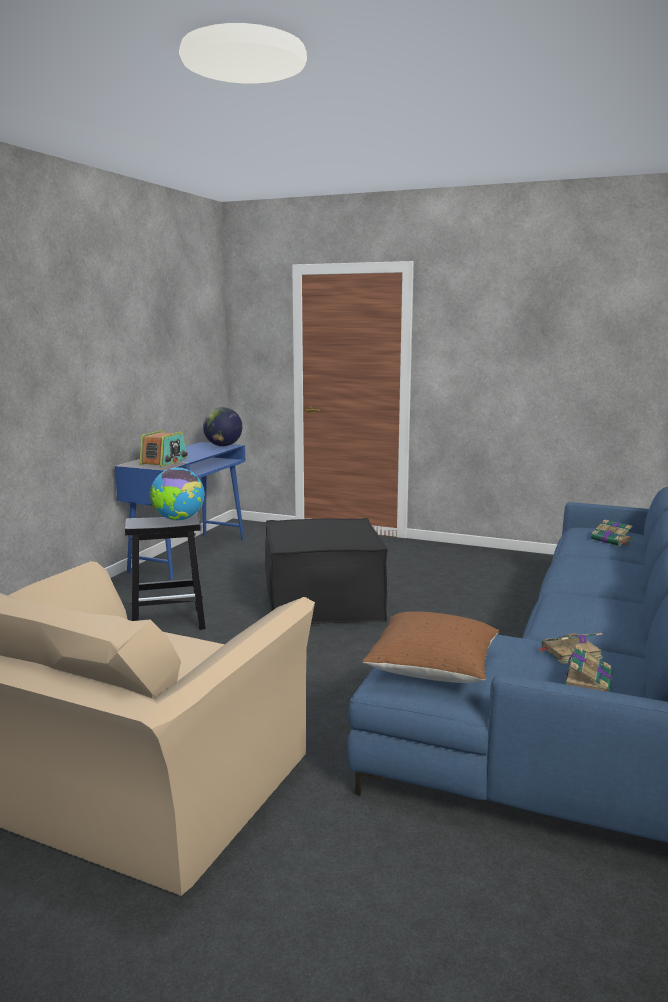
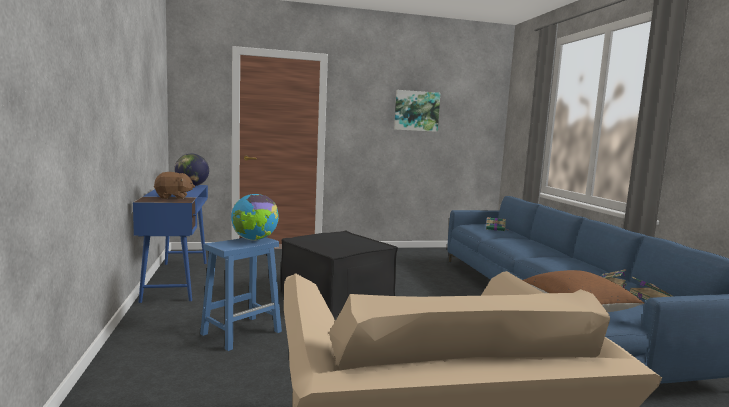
camera: 35 degrees left, 5 degrees down
black stool [125,514,206,630] -> blue stool [200,237,282,351]
radio [140,430,188,467] -> brown plush toy [154,172,195,199]
none -> picture [394,90,440,132]

